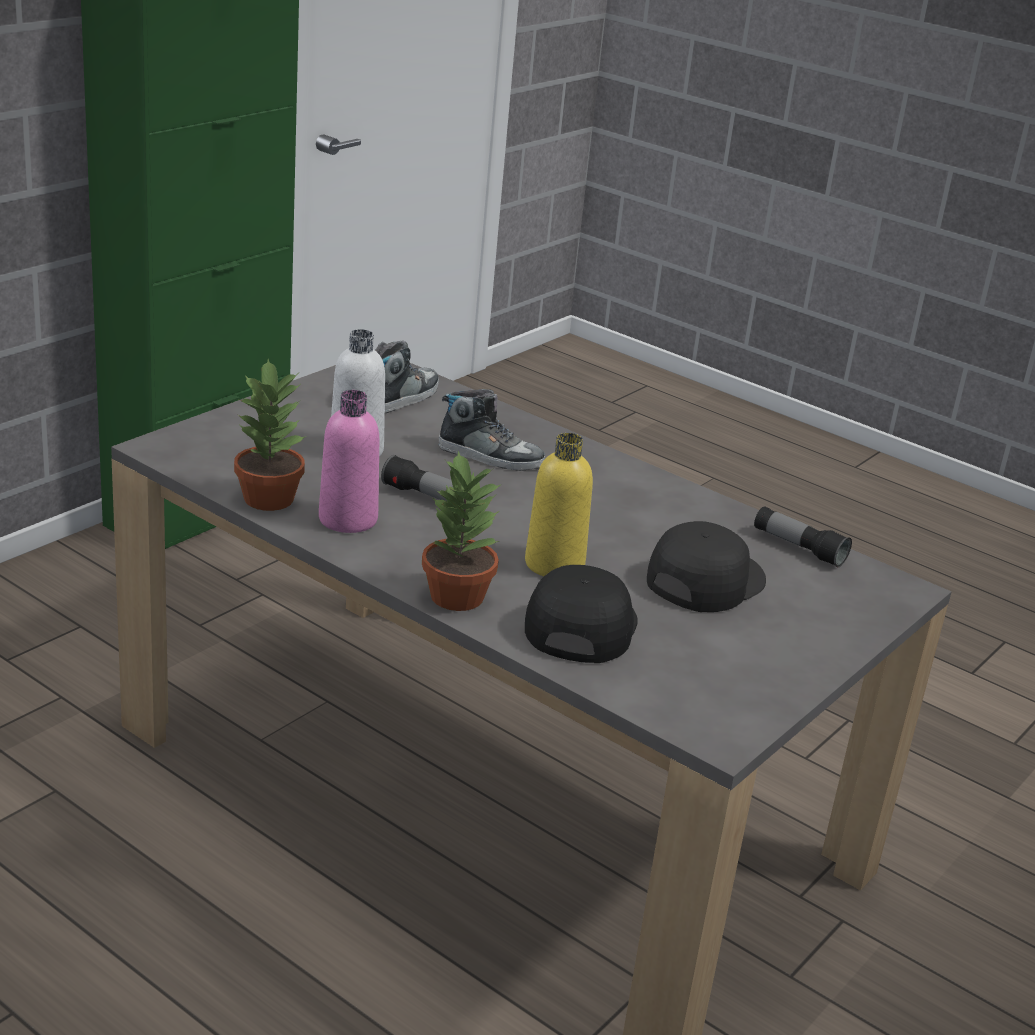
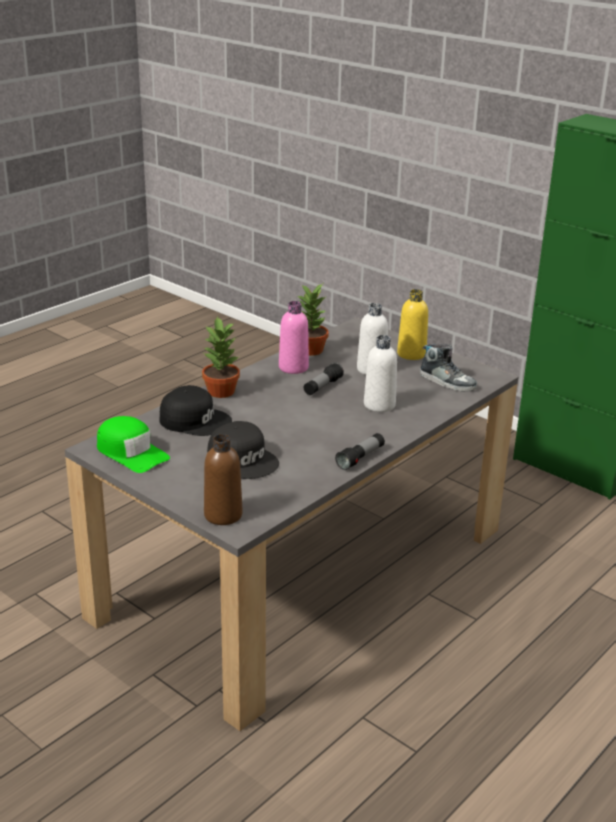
camera: 95 degrees right, 0 degrees up
shoe [439,389,545,471] -> white bottle [364,335,397,412]
yellow bottle [525,433,593,576] -> yellow bottle moved to [397,289,428,360]
flashlight [754,506,852,568] -> flashlight moved to [335,433,385,470]
none -> green cap [97,416,170,473]
none -> brown bottle [204,434,243,525]

